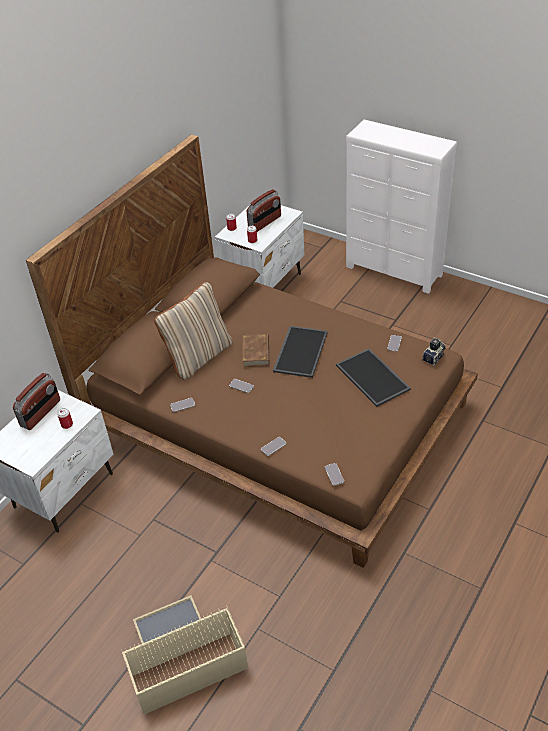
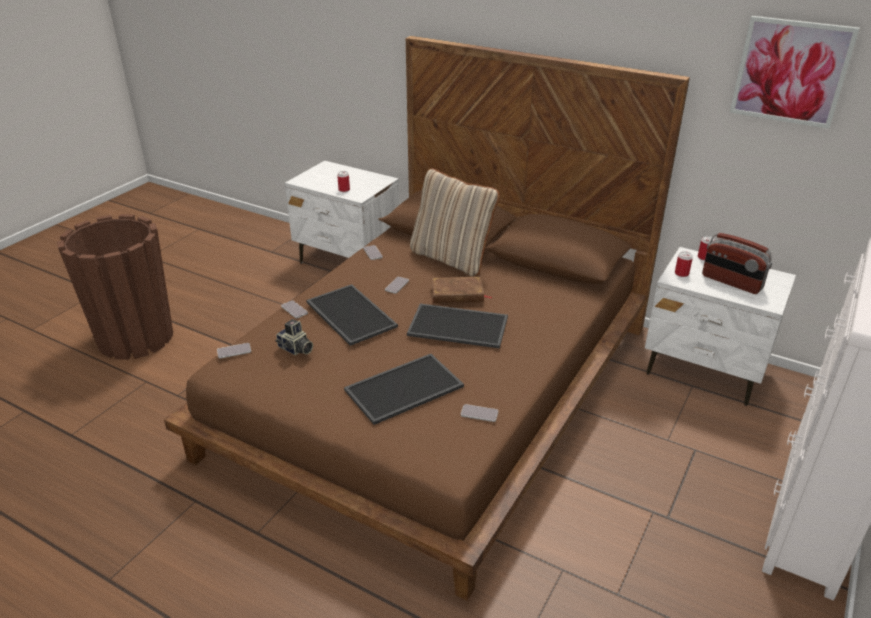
camera: 85 degrees right, 10 degrees down
radio [13,373,60,430] -> none
beige storage box [122,595,248,715] -> brown planter [57,214,173,360]
camera [423,337,446,365] -> camera moved to [275,319,313,355]
none -> tray [306,284,398,346]
none -> picture [730,16,860,129]

